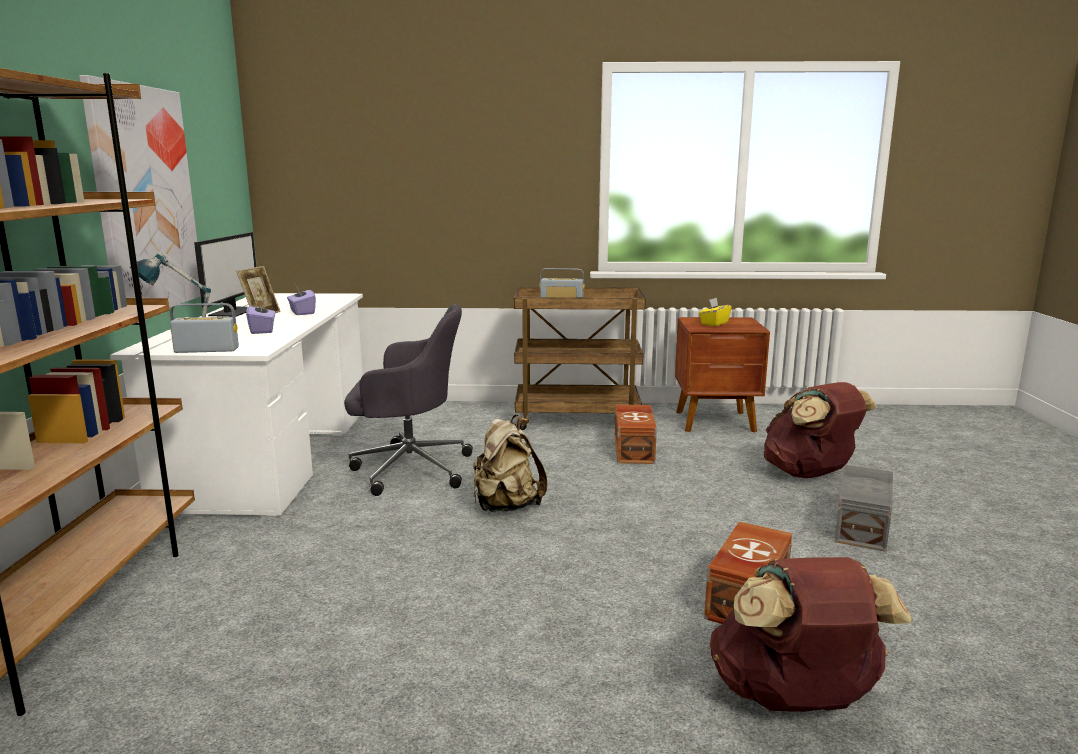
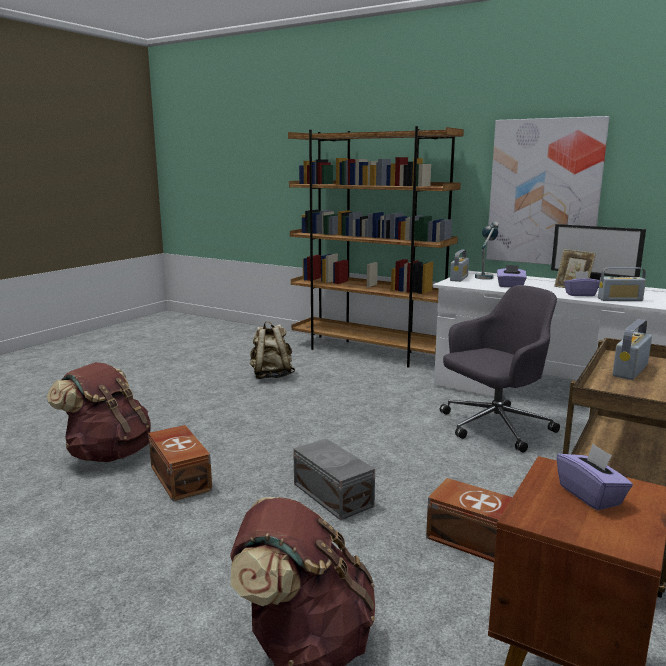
camera: 120 degrees right, 0 degrees up
grey office chair [344,304,473,496] -> grey office chair turned 150 degrees counterclockwise [440,285,560,453]
beige backpack [473,415,547,512] -> beige backpack moved to [250,321,295,379]
yellow tissue box [699,297,732,326] -> purple tissue box [557,444,633,511]
grey storage box [834,465,893,552] -> grey storage box moved to [293,438,375,521]
none -> radio [598,267,646,301]

